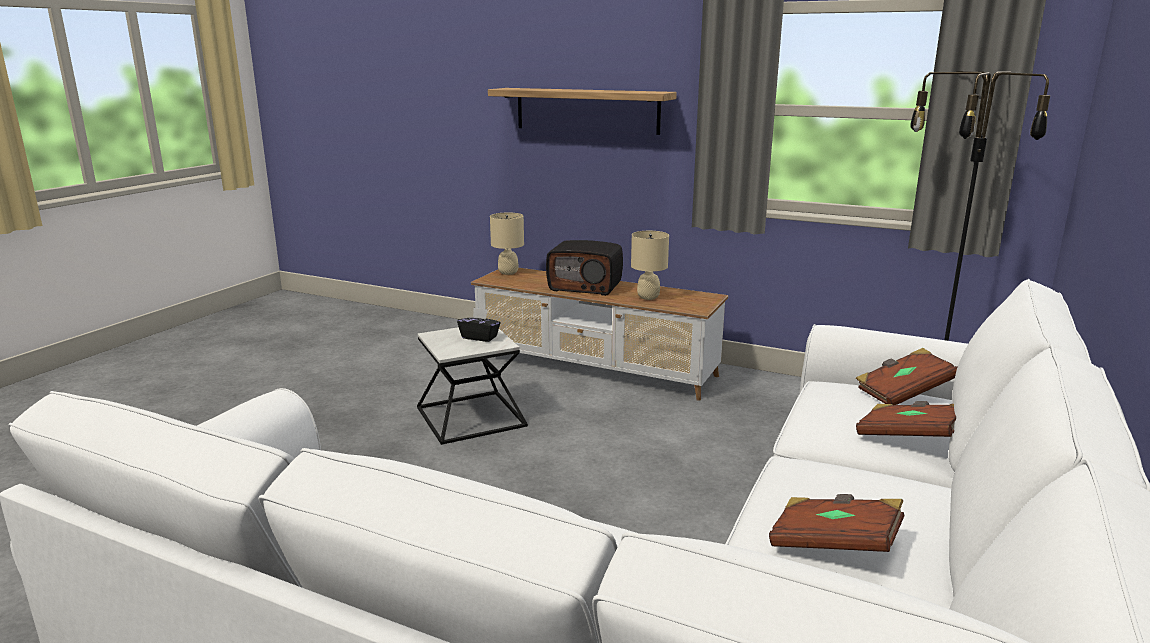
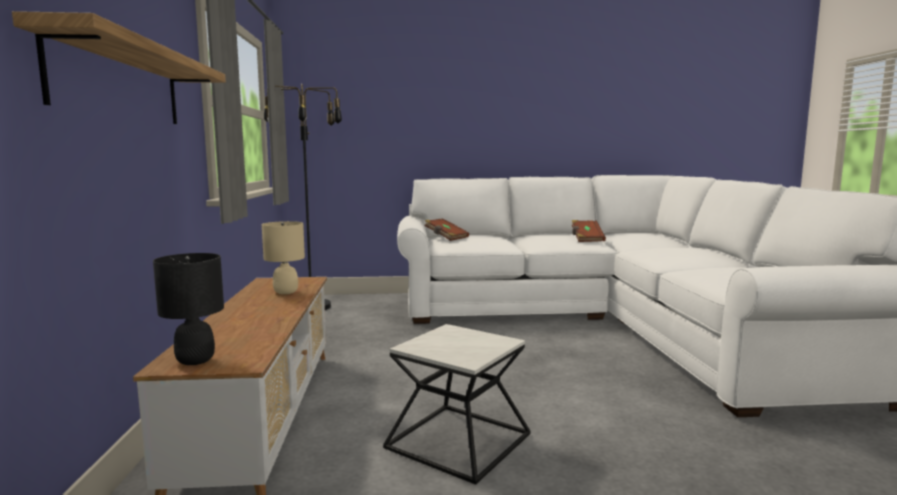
camera: 120 degrees left, 10 degrees down
black tissue box [457,308,501,342] -> none
beige table lamp [490,213,524,275] -> black table lamp [153,253,224,365]
radio [546,240,623,296] -> none
brown book [856,401,956,437] -> none

